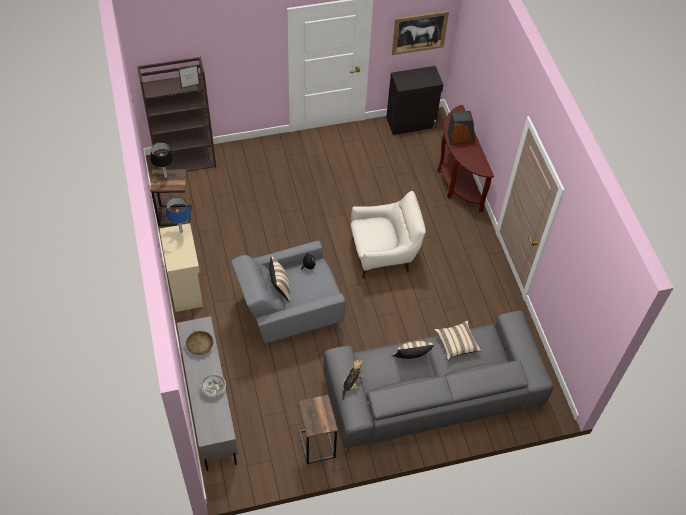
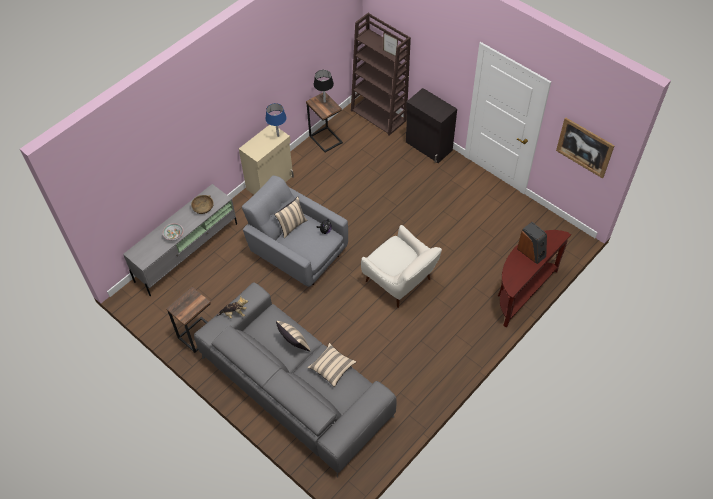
camera: 60 degrees right, 0 degrees up
black cabinet [386,66,444,135] -> black cabinet moved to [406,88,457,163]

